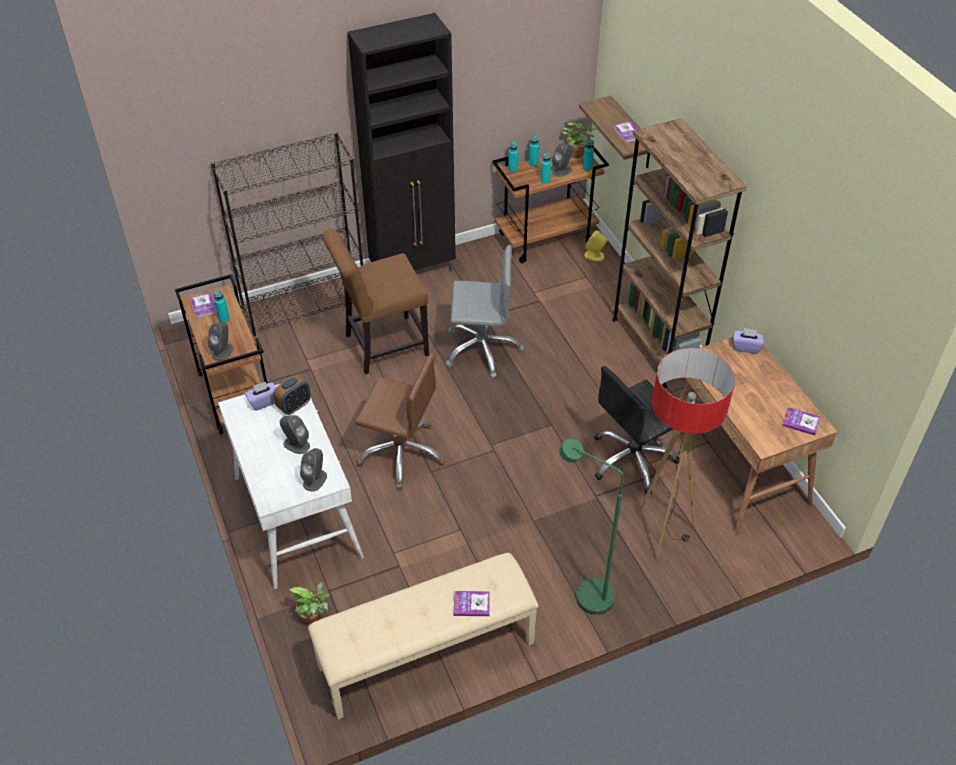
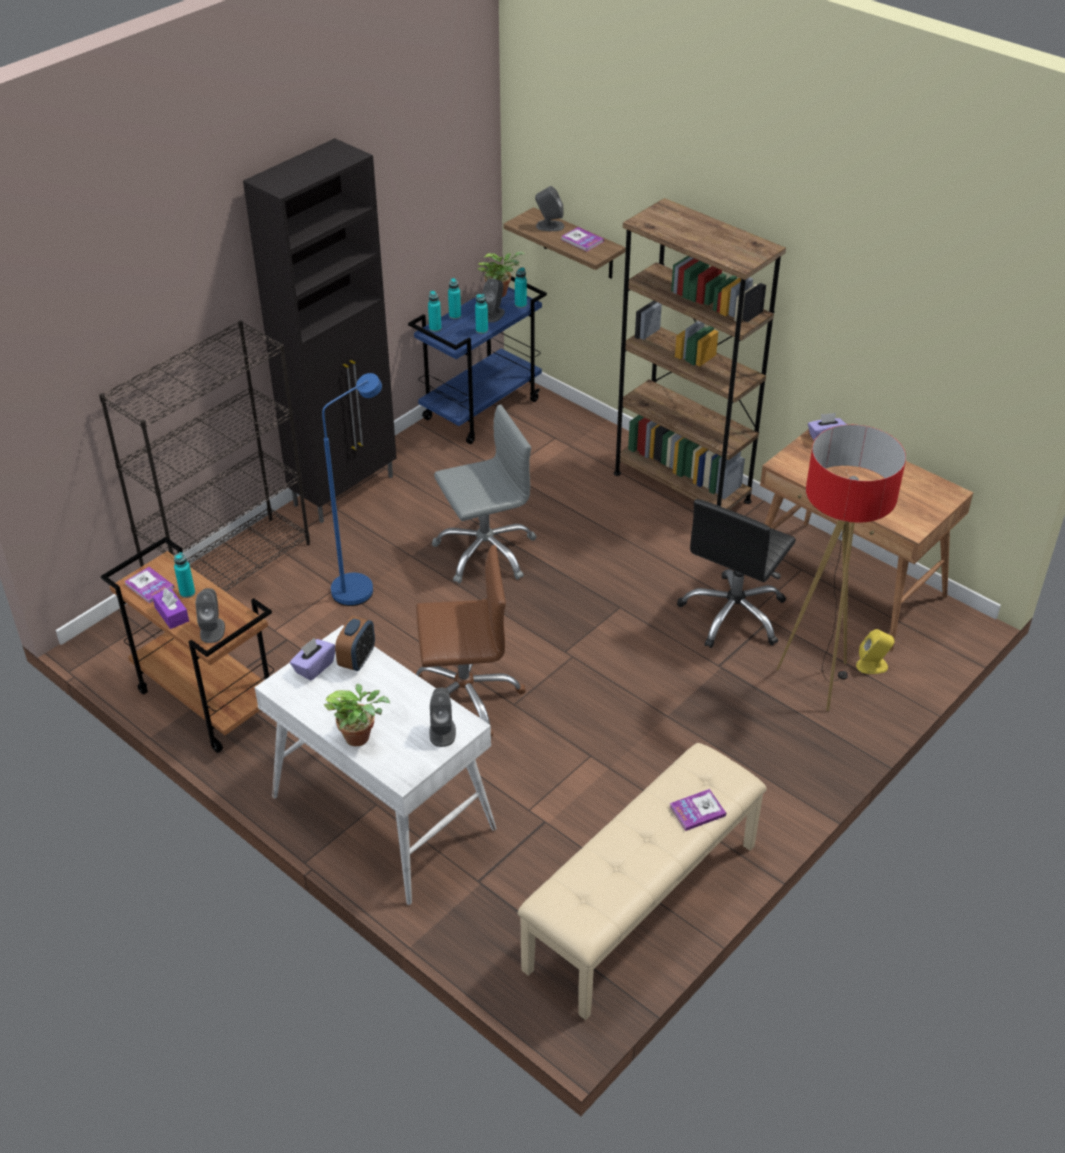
camera: 25 degrees left, 5 degrees down
grey speaker [280,415,310,454] -> grey speaker moved to [535,186,564,231]
potted plant [289,582,330,625] -> potted plant moved to [324,683,390,746]
brown chair [323,229,429,374] -> blue floor lamp [322,373,382,606]
brown cart [492,140,609,263] -> blue cart [408,276,547,444]
green floor lamp [559,439,624,614] -> none
yellow speaker [584,230,607,261] -> yellow speaker moved to [856,629,895,674]
book [782,407,821,436] -> none
none -> purple tissue box [152,588,189,629]

